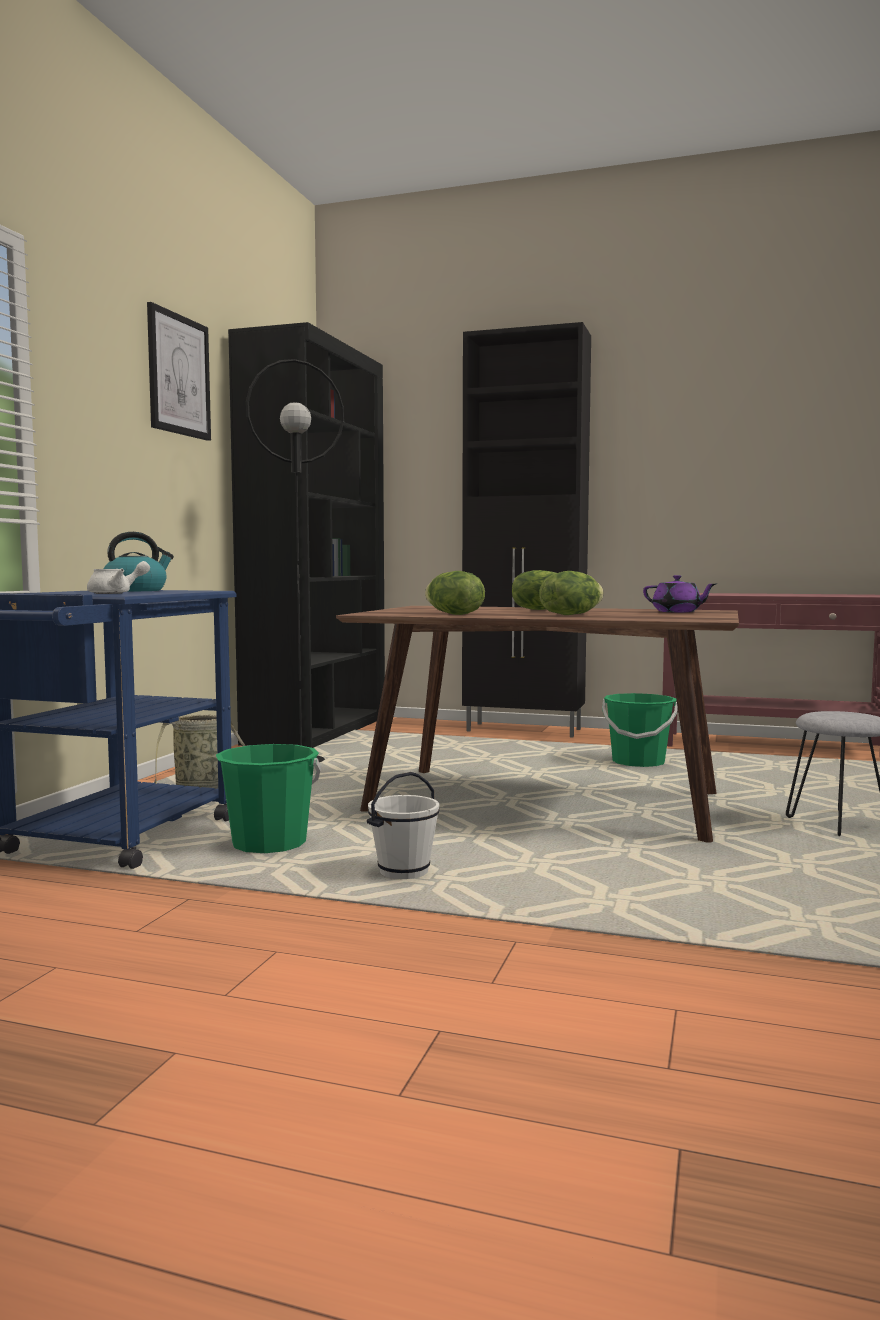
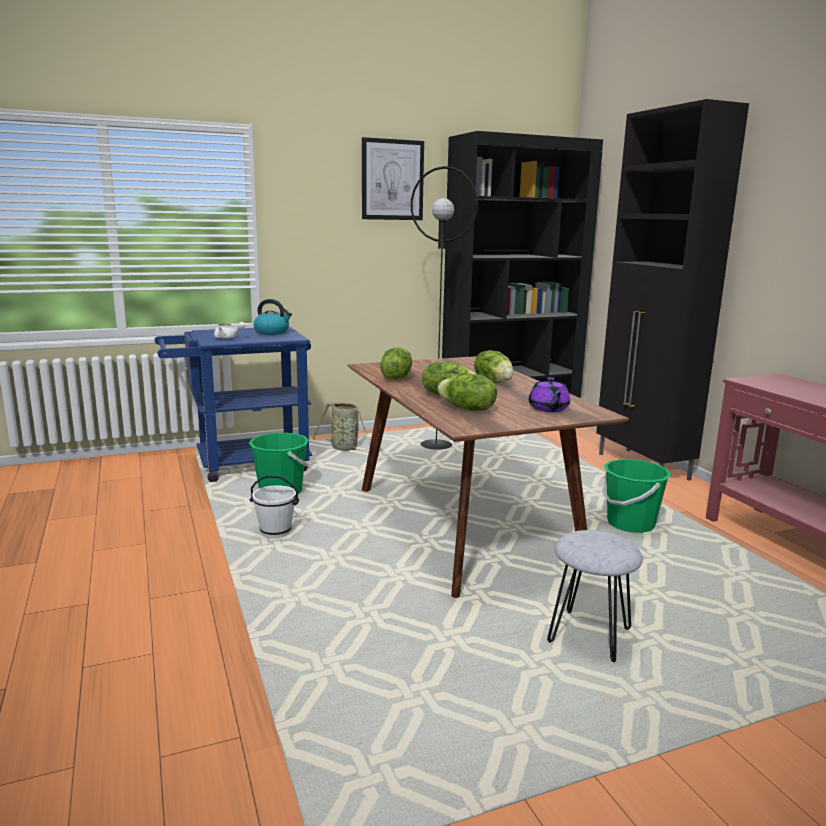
camera: 50 degrees right, 10 degrees up
none -> lettuce [437,373,497,411]

